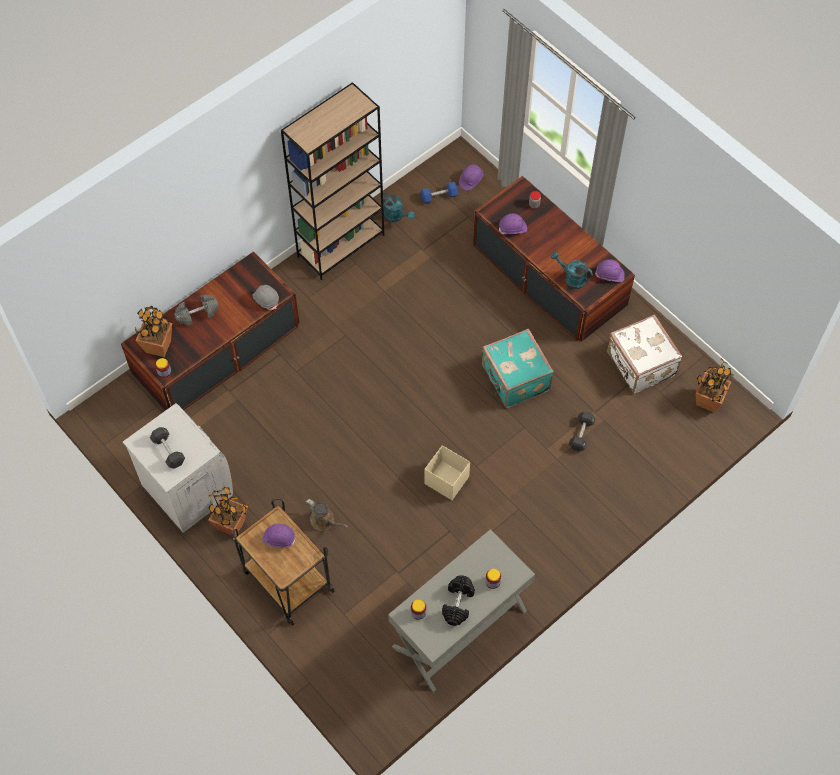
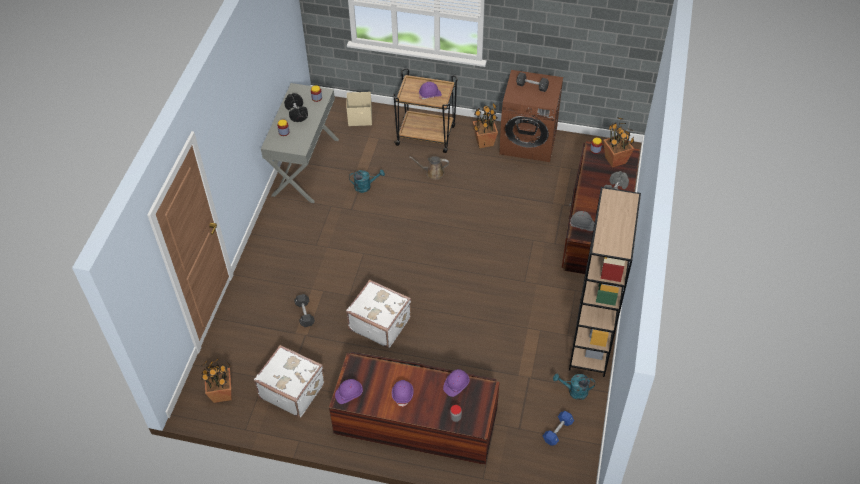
camera: 145 degrees right, 10 degrees down
white washing machine [123,403,233,533] -> brown washing machine [499,70,563,162]
beige storage box [424,445,470,500] -> beige storage box moved to [346,92,372,126]
purple hard hat [459,164,483,191] -> purple hard hat moved to [392,380,413,407]
turquoise suitcase [482,329,554,408] -> white suitcase [346,280,411,348]
turquoise watering can [551,252,593,289] -> turquoise watering can moved to [349,169,385,193]

